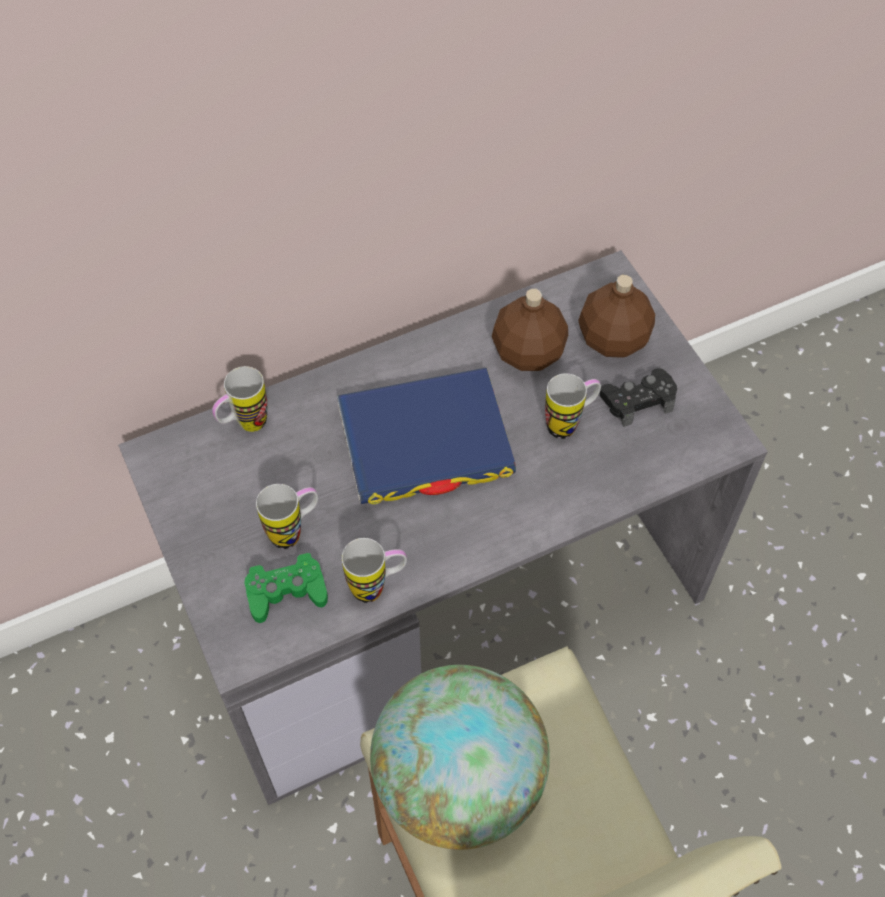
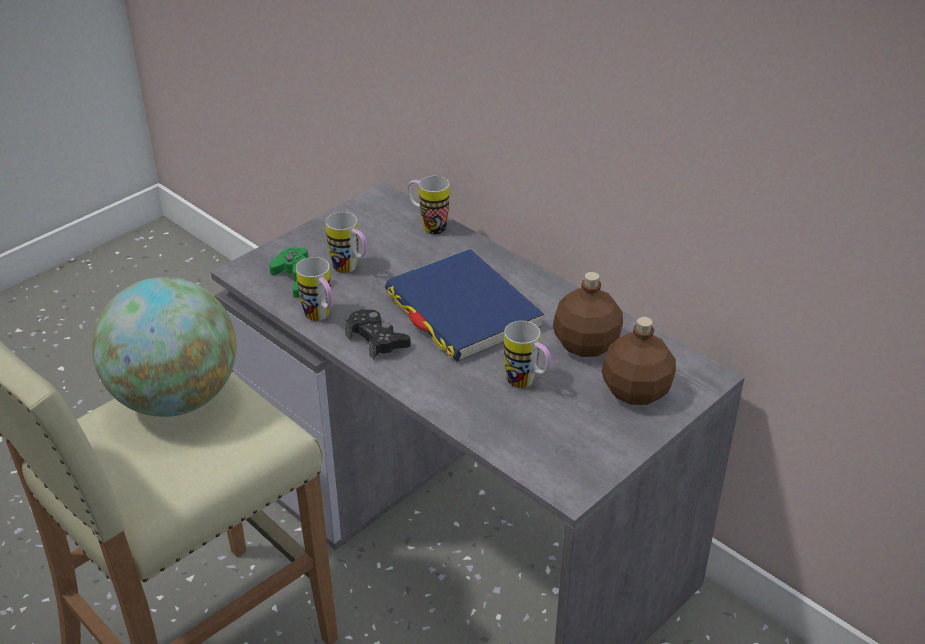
camera: 70 degrees right, 20 degrees down
black game controller [600,368,677,427] -> black game controller moved to [345,309,411,359]

